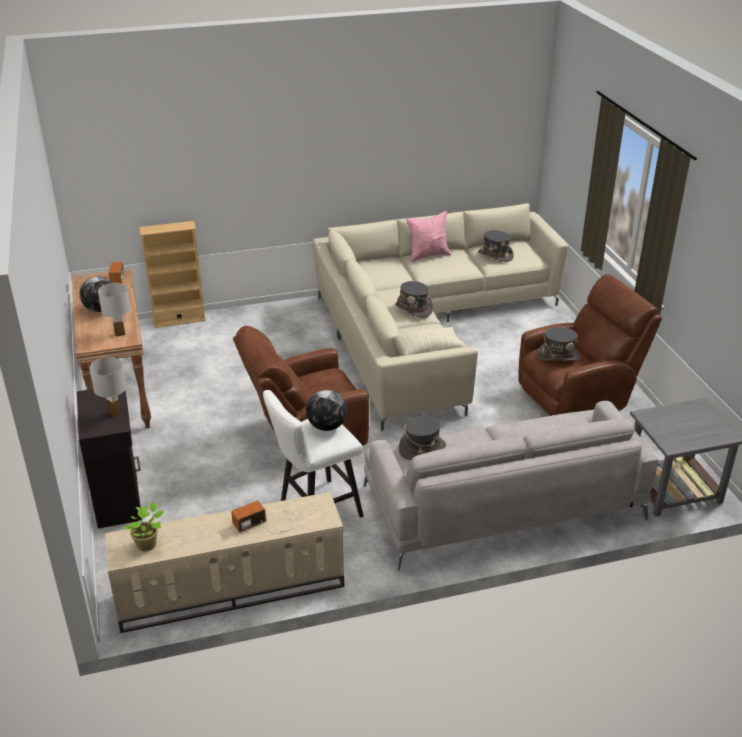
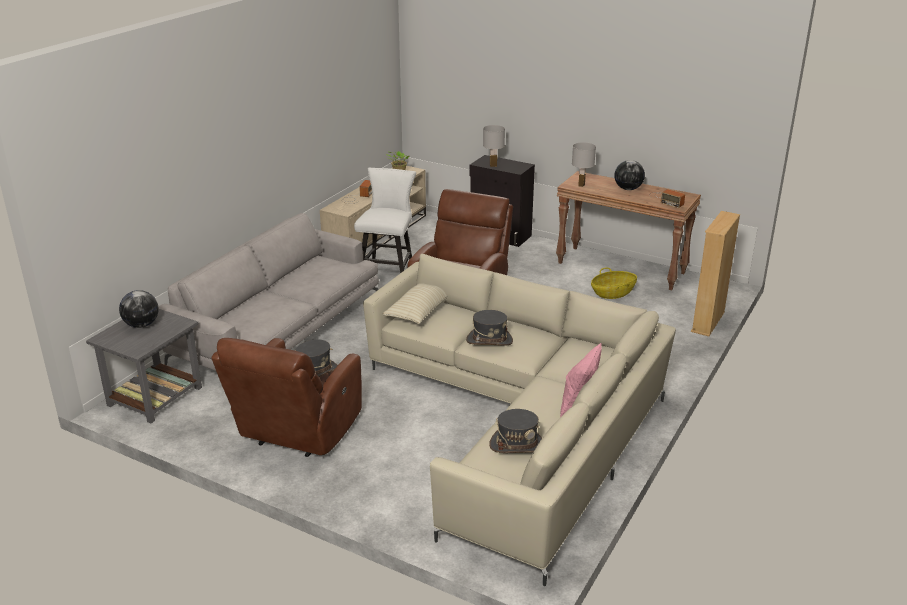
camera: 135 degrees right, 5 degrees down
globe [306,390,347,431] -> globe moved to [119,290,159,328]
grey hat [399,416,446,460] -> none
none -> basket [591,267,637,299]

